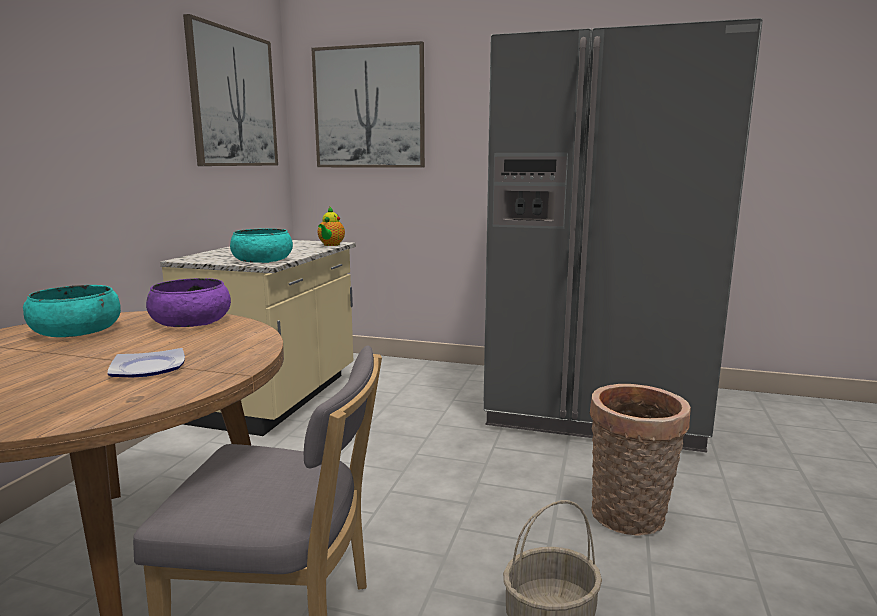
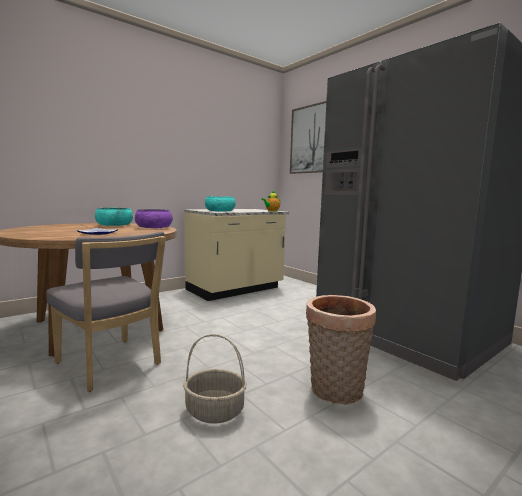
camera: 35 degrees right, 5 degrees down
picture [183,14,278,166] -> none

